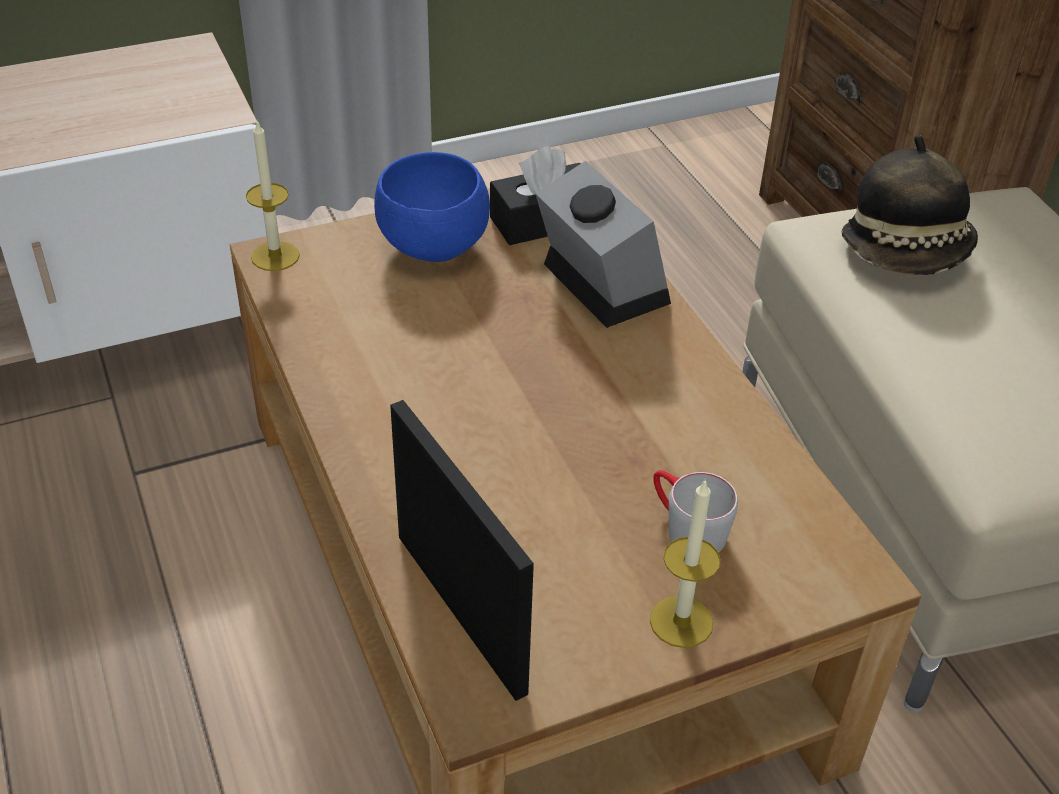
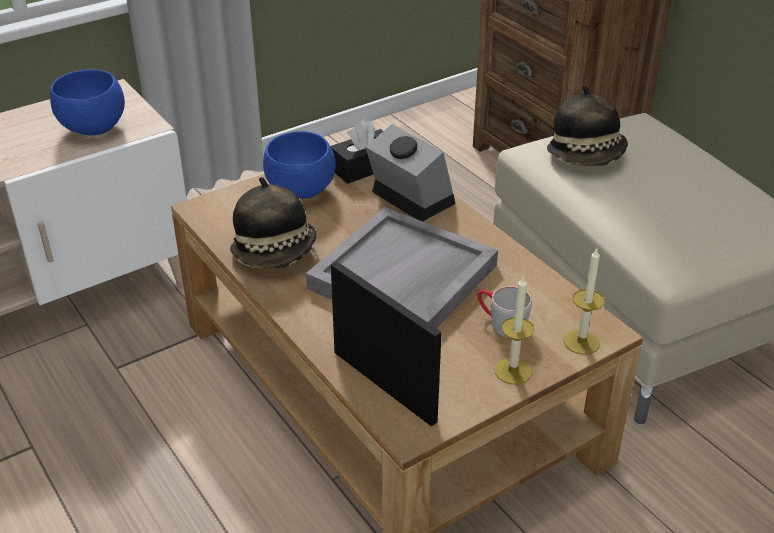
camera: 10 degrees left, 5 degrees down
candle [246,120,300,271] -> candle moved to [563,247,605,355]
none -> blue bowl [50,69,125,135]
none -> hat [230,177,317,269]
none -> grey tray [306,207,498,329]

